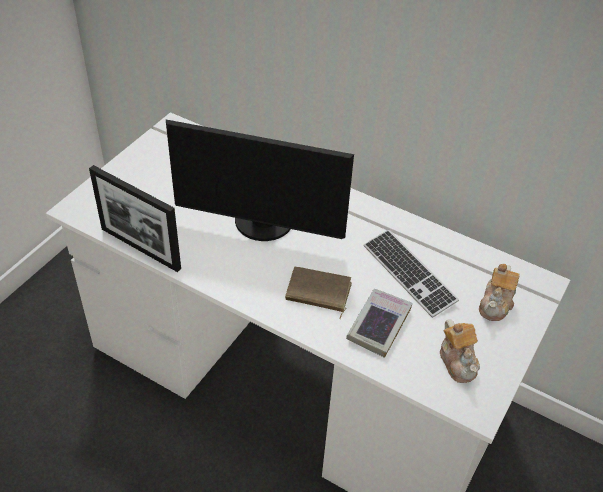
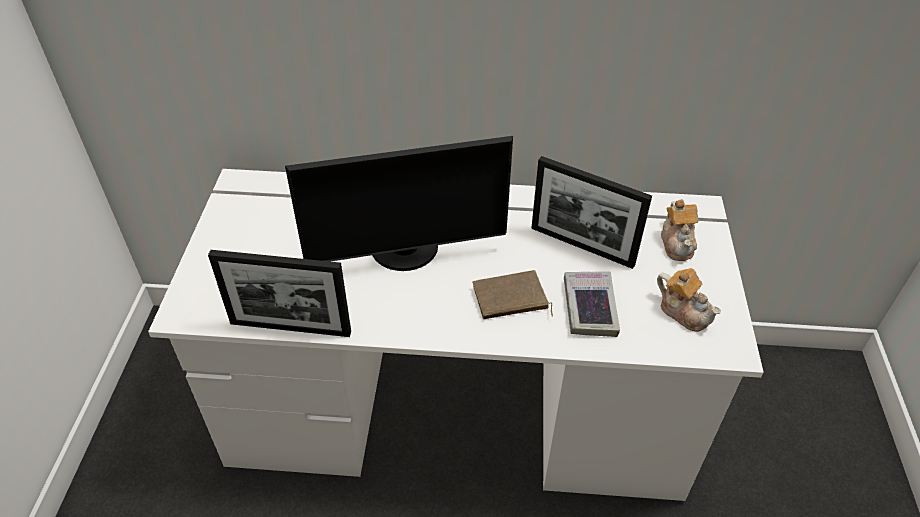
camera: 25 degrees left, 0 degrees up
keyboard [364,230,459,318] -> picture frame [531,156,652,269]

